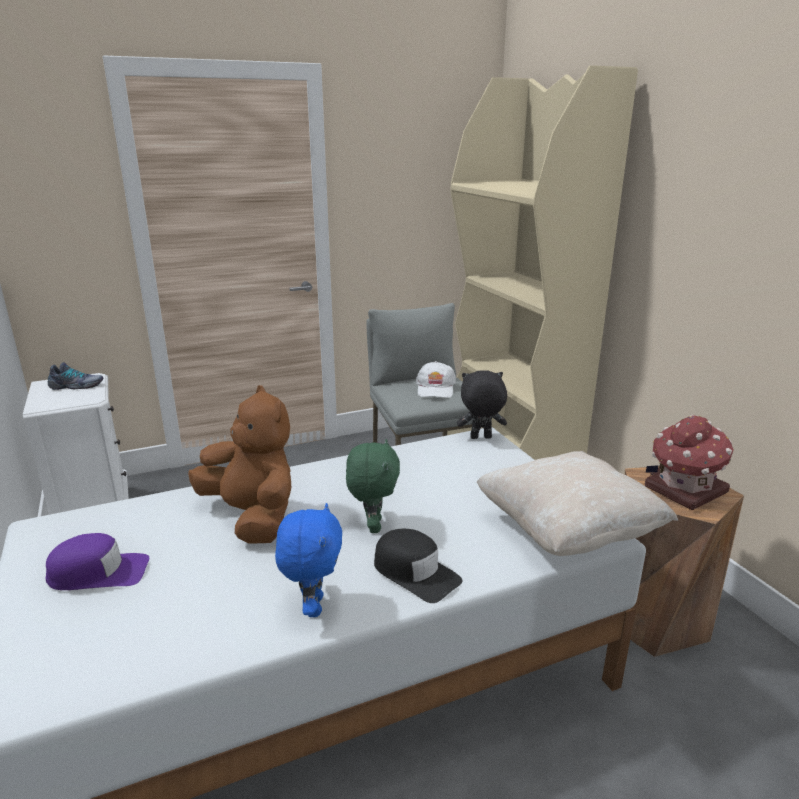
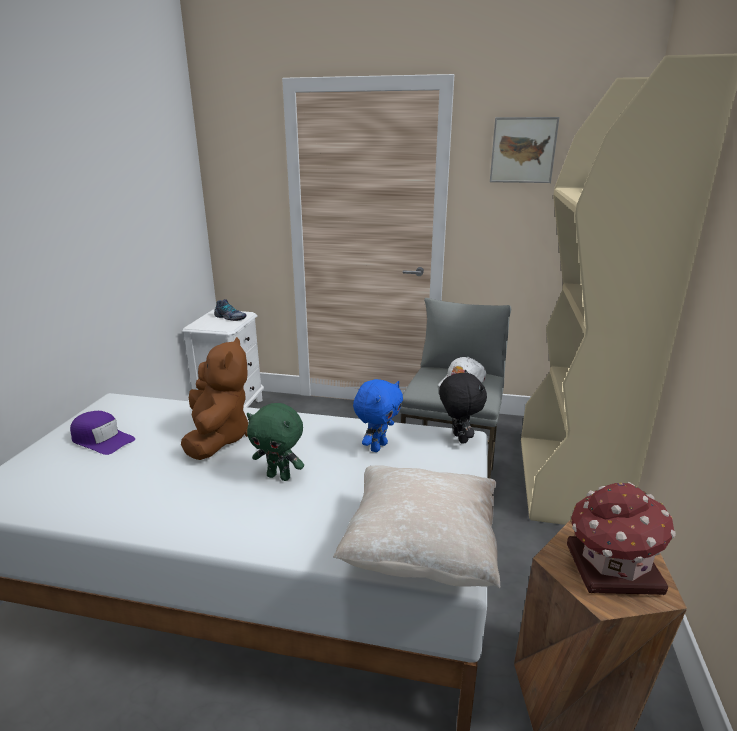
camera: 35 degrees right, 0 degrees up
blue plush toy [275,503,342,617] -> blue plush toy moved to [353,379,403,452]
green plush toy [346,439,400,533] -> green plush toy turned 75 degrees clockwise [247,403,304,481]
black cap [374,529,462,603] -> none
black plush toy [457,370,507,439] -> black plush toy turned 45 degrees clockwise [439,370,487,444]
none -> picture [490,117,559,183]

